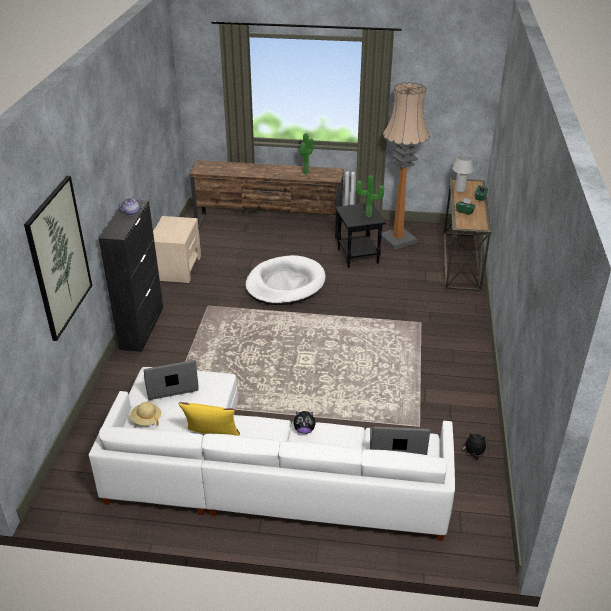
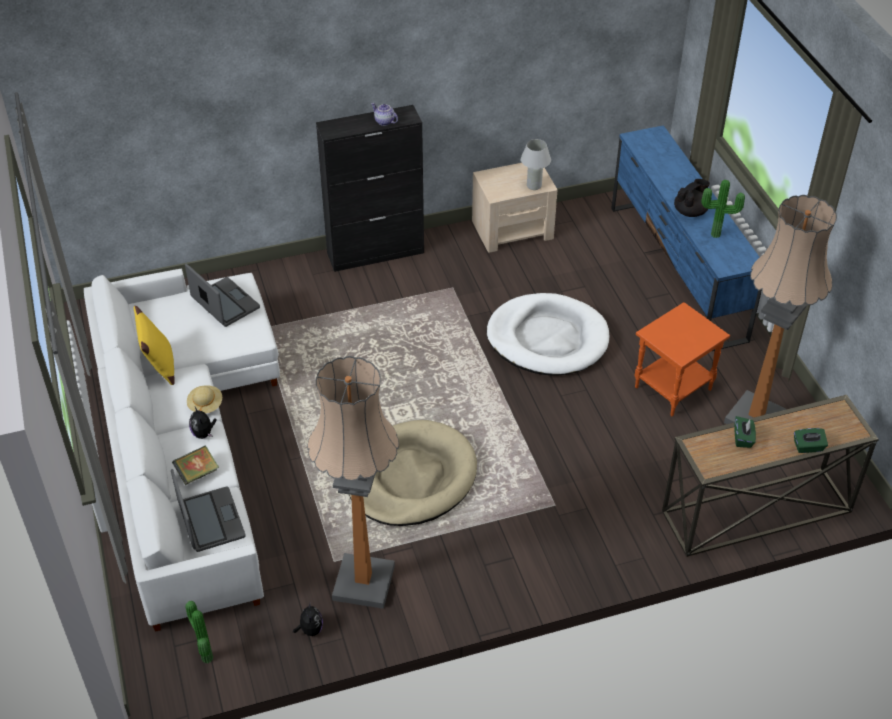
camera: 65 degrees right, 10 degrees up
picture [24,176,92,341] -> none
beige hat [130,402,161,426] -> beige hat moved to [187,385,222,413]
brown tv stand [190,160,344,239] -> blue tv stand [611,125,762,351]
black side table [335,203,386,268] -> orange side table [635,302,730,416]
potted plant [356,175,384,217] -> potted plant moved to [186,601,213,663]
white table lamp [452,155,474,192] -> white table lamp moved to [521,139,551,190]
none -> book [172,445,219,485]
none -> floor lamp [307,356,399,609]
none -> beige dog bed [349,420,477,526]
none -> black teapot [674,179,710,217]

